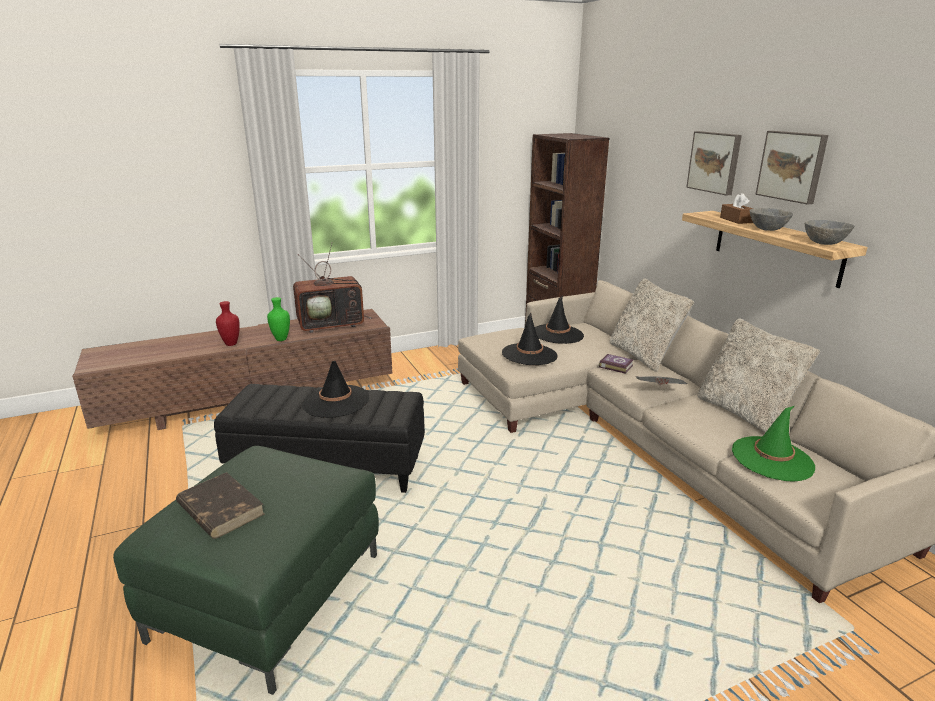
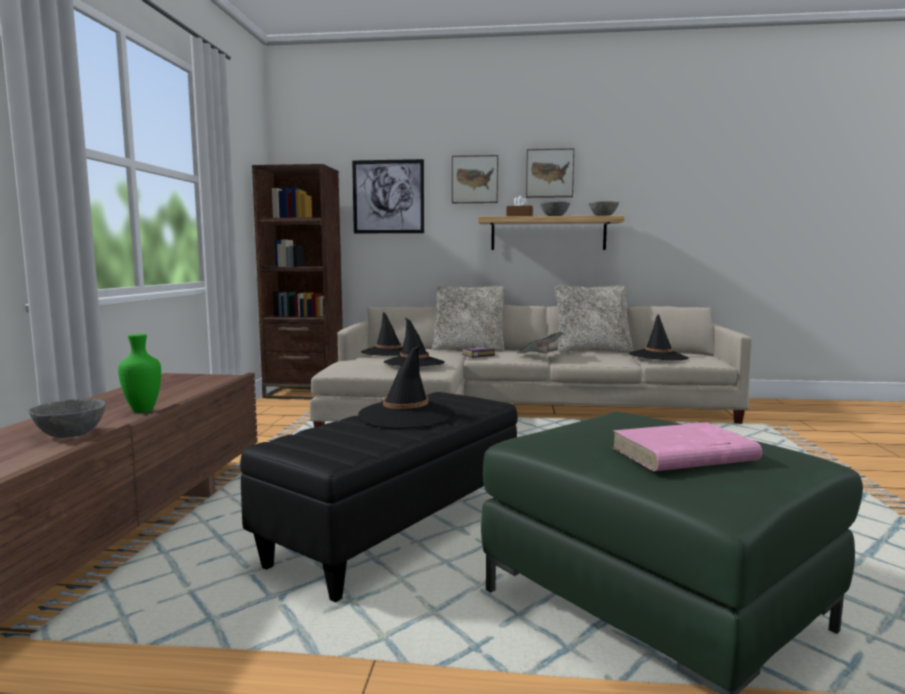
camera: 60 degrees left, 15 degrees down
brown book [176,472,265,539] -> pink book [611,422,763,471]
red vase [216,301,240,346] -> grey bowl [28,399,106,438]
television [293,242,372,333] -> none
green hat [732,406,815,481] -> black hat [630,314,689,360]
none -> picture [352,159,424,233]

